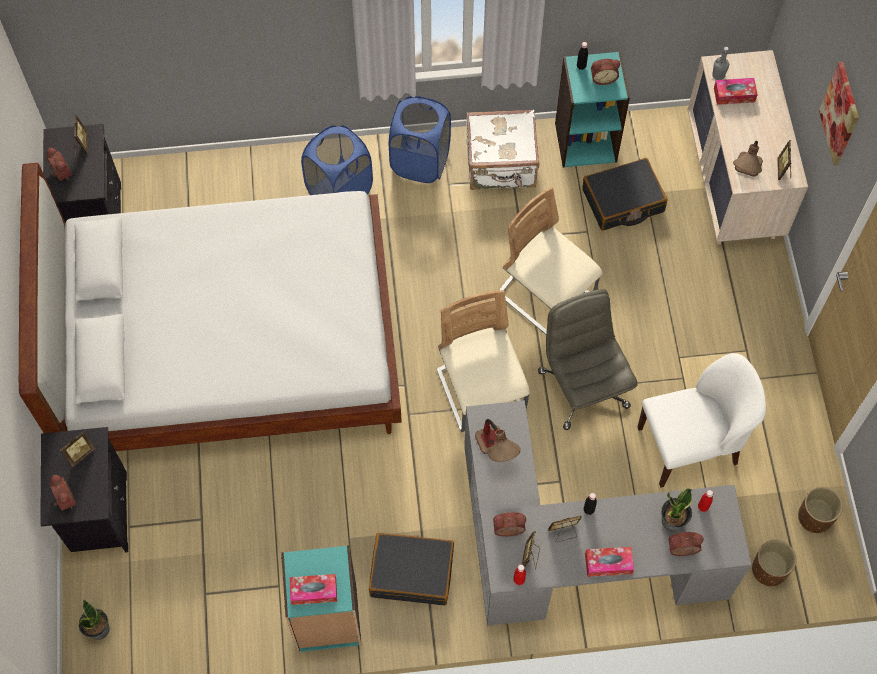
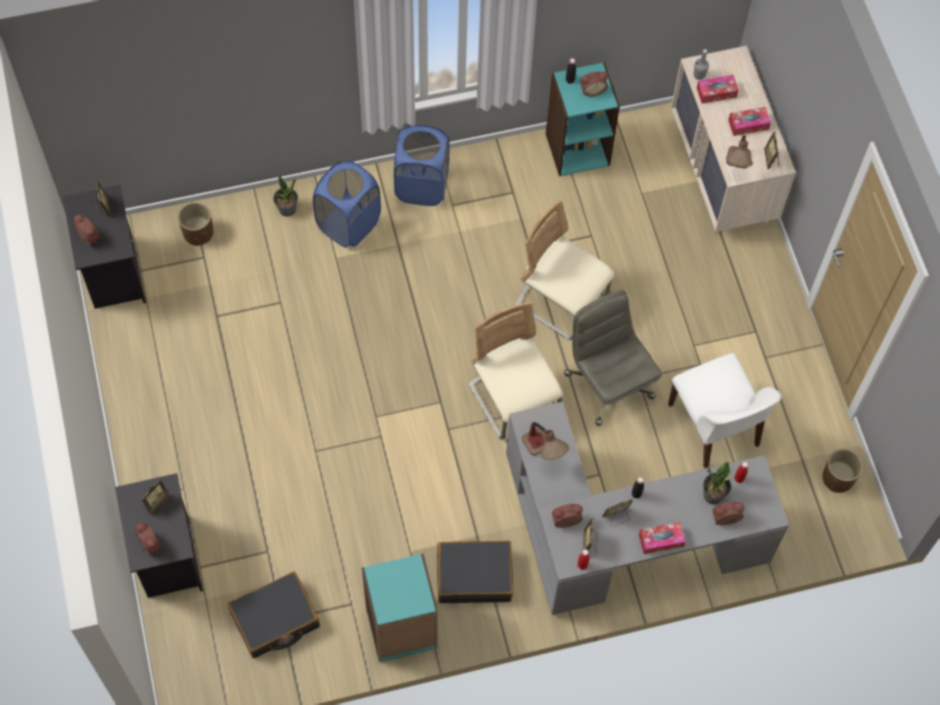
camera: 10 degrees left, 0 degrees up
white bed [19,163,402,451] -> none
potted plant [78,600,110,640] -> potted plant moved to [273,173,298,216]
tissue box [290,574,337,605] -> tissue box moved to [728,107,771,136]
white suitcase [466,110,539,190] -> none
black suitcase [582,158,668,231] -> black suitcase moved to [228,572,320,658]
white chair [638,353,766,488] -> white chair turned 90 degrees clockwise [668,353,781,468]
brown planter [752,540,797,587] -> brown planter moved to [178,202,213,246]
picture [819,61,859,165] -> none

